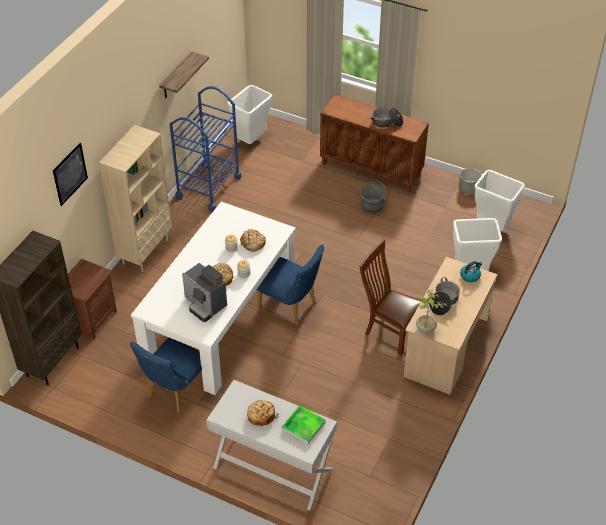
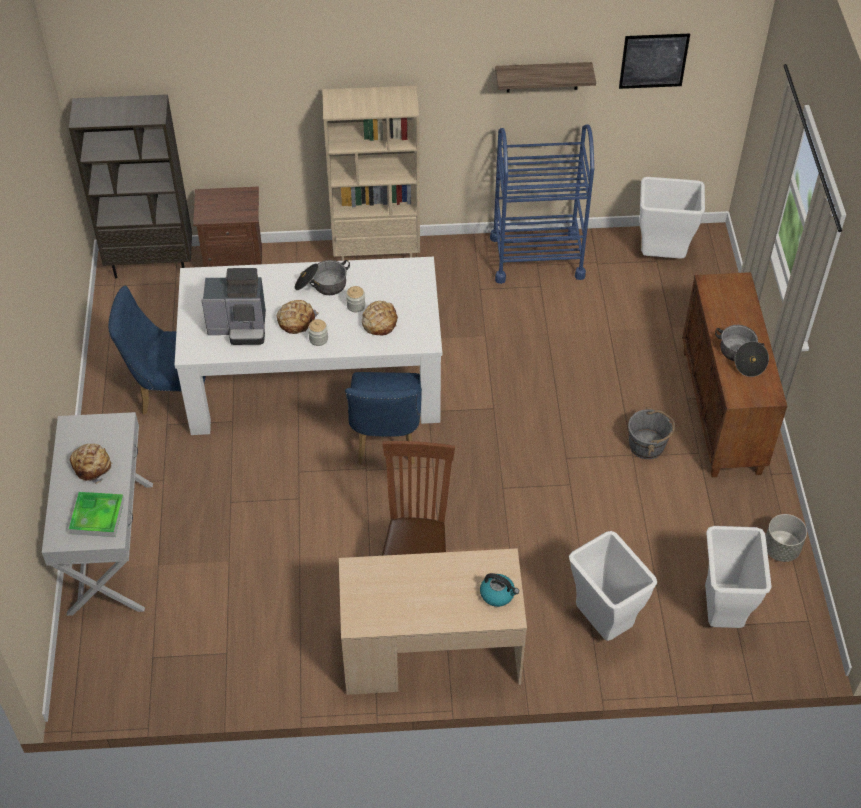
camera: 60 degrees right, 5 degrees up
picture [53,143,88,206] -> picture moved to [619,34,690,89]
coffee machine [182,263,227,322] -> coffee machine turned 105 degrees counterclockwise [202,268,266,345]
potted plant [416,290,447,333] -> none
cooking pot [429,277,460,315] -> cooking pot moved to [295,260,350,295]

